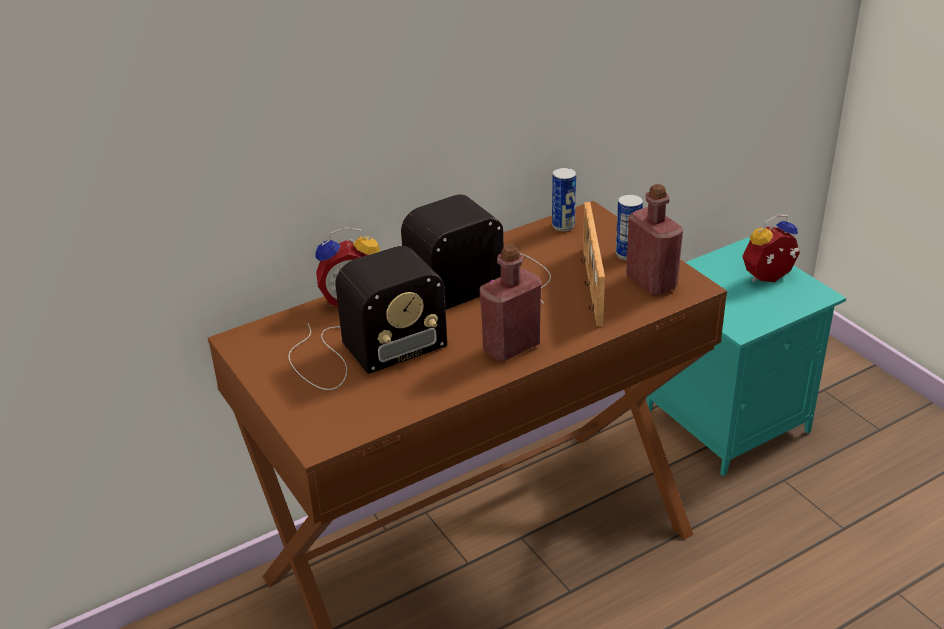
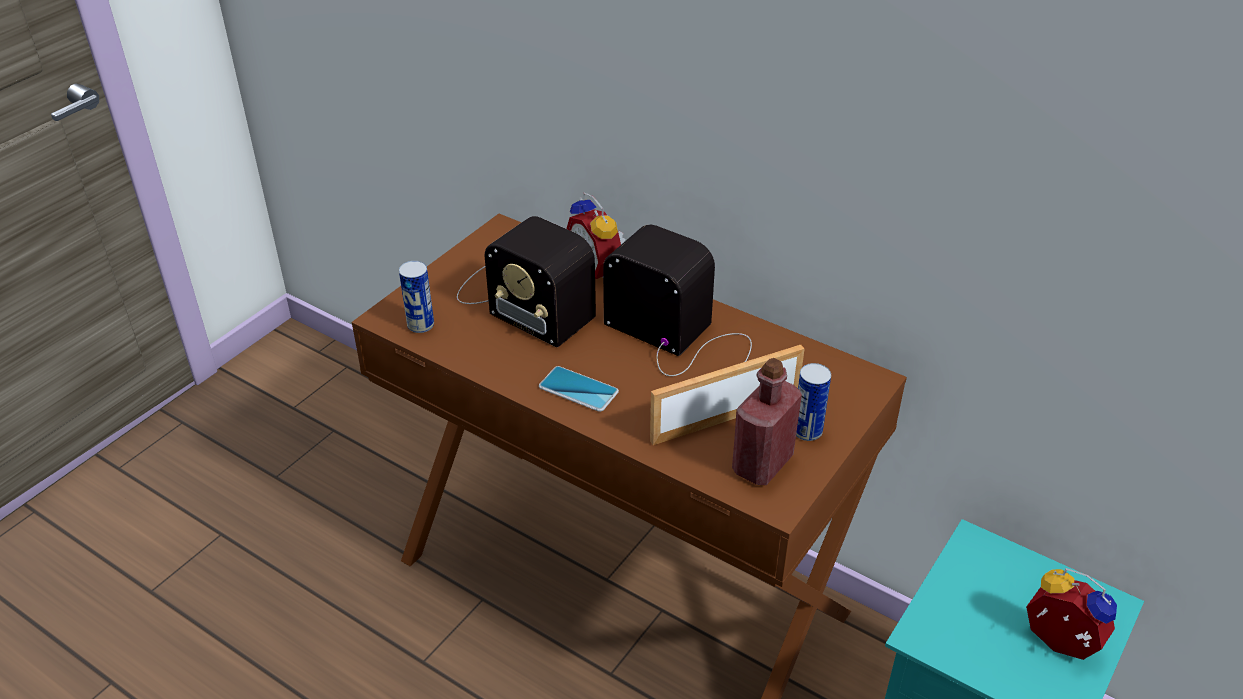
camera: 65 degrees right, 5 degrees up
red bottle [479,245,542,362] -> phone [539,366,619,412]
can [552,167,576,231] -> can moved to [399,261,434,333]

